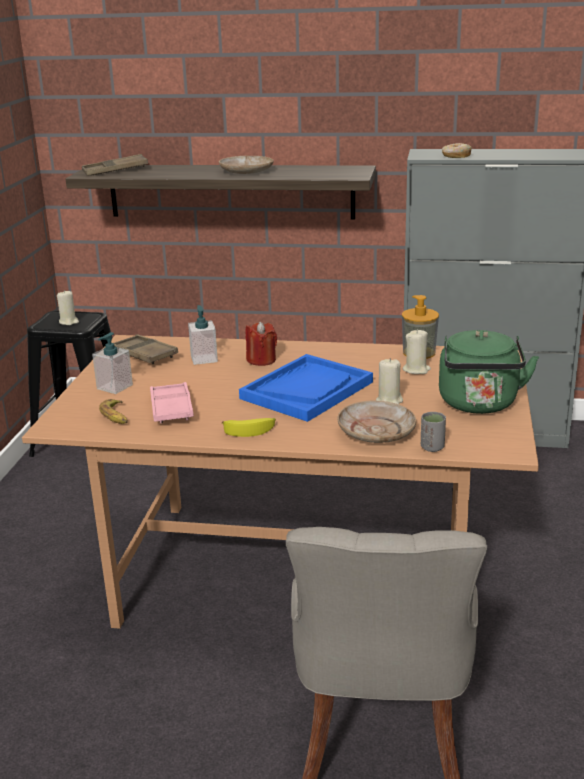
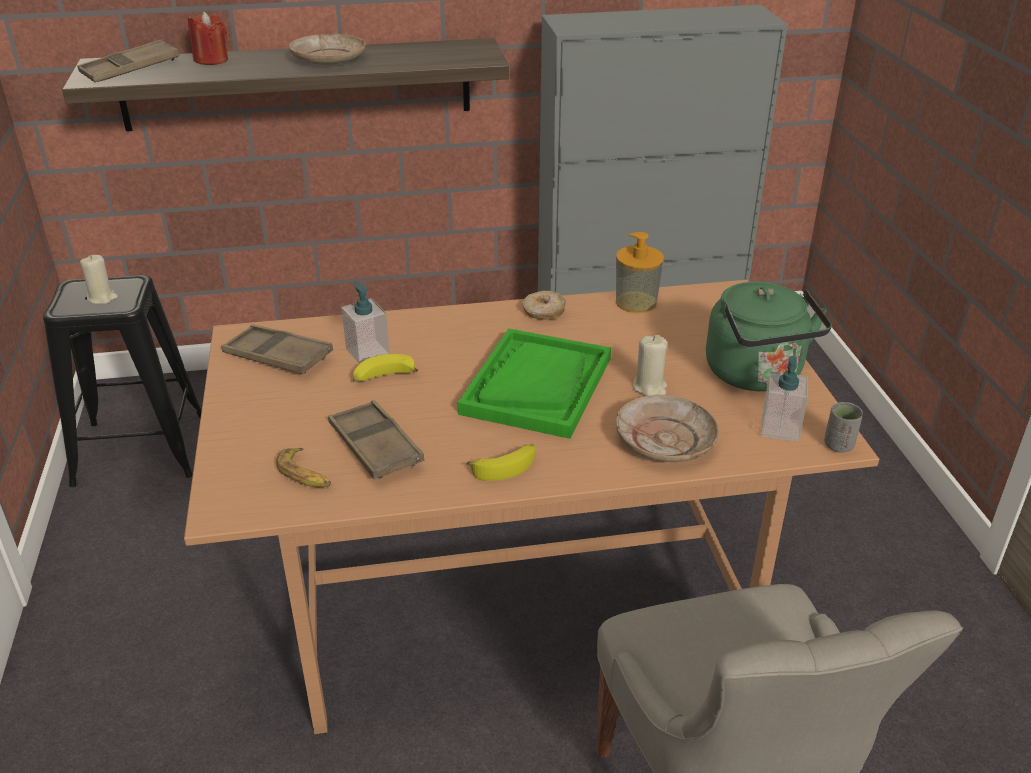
camera: 20 degrees left, 10 degrees up
soap dispenser [92,332,133,394] -> soap dispenser moved to [761,356,808,442]
pink tray [150,382,194,423] -> brown tray [328,400,424,479]
blue tray [239,354,373,422] -> green tray [458,328,611,439]
red candle [245,322,277,366] -> red candle moved to [188,12,228,65]
beige candle [403,329,431,374] -> none
grey cup [421,412,446,452] -> grey cup moved to [824,402,863,453]
donut [442,143,472,158] -> donut moved to [522,291,566,320]
none -> banana [353,354,418,382]

